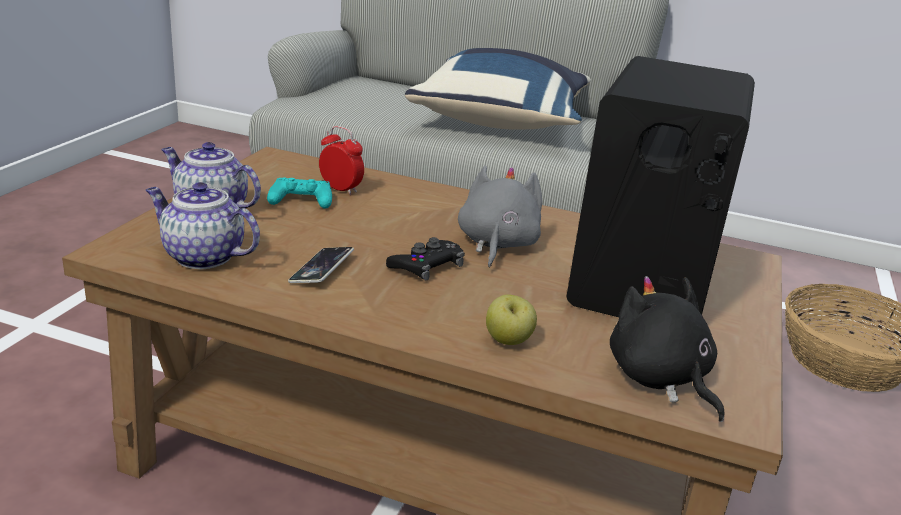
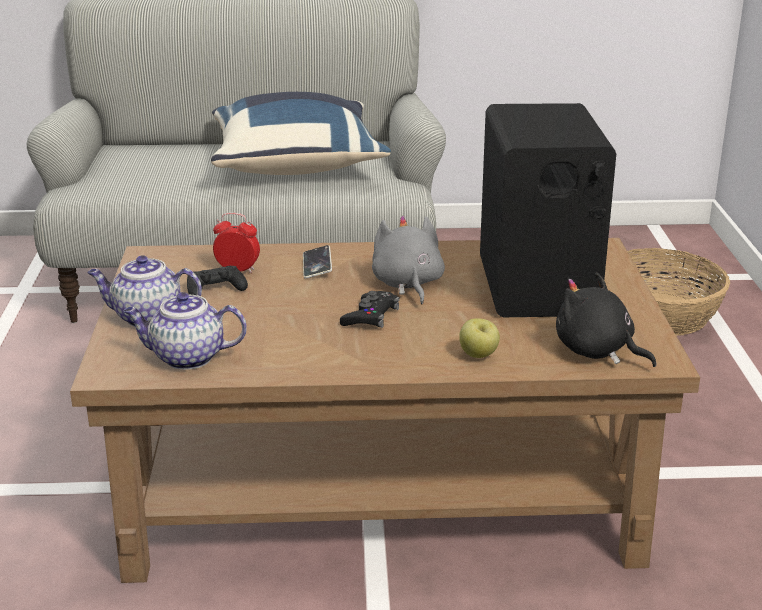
camera: 20 degrees left, 0 degrees up
turquoise game controller [267,177,332,208] -> black game controller [187,266,248,295]
phone [288,247,354,283] -> phone moved to [303,245,332,279]

